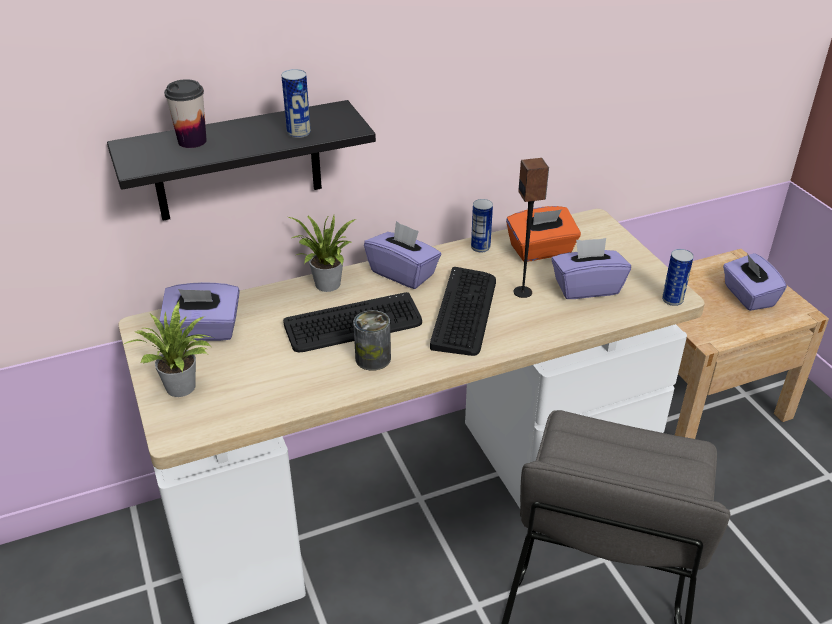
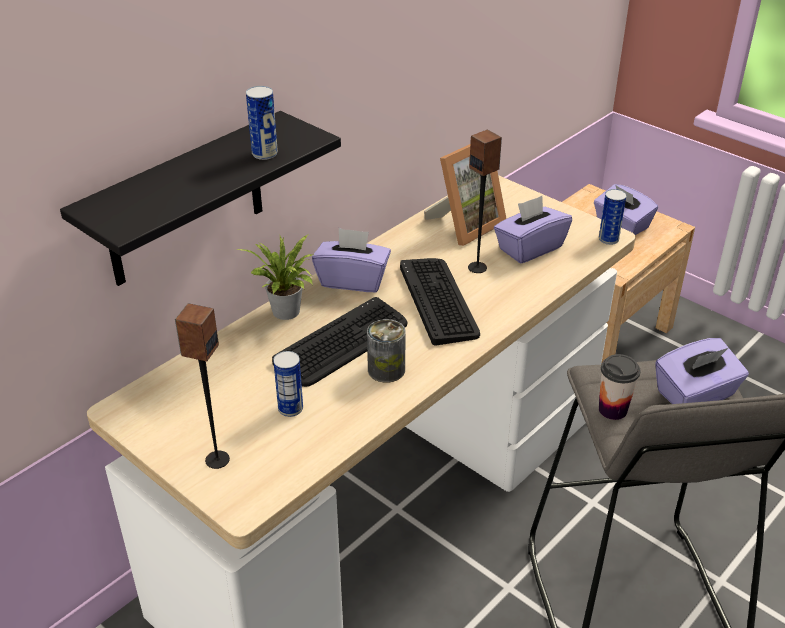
camera: 25 degrees left, 0 degrees up
potted plant [124,302,214,397] -> speaker [175,303,230,469]
purple tissue box [160,282,240,341] -> purple tissue box moved to [655,338,749,404]
cup [164,79,207,148] -> cup moved to [599,354,640,420]
can [471,199,493,252] -> can moved to [273,351,303,417]
orange tissue box [506,206,581,262] -> picture frame [424,144,507,246]

